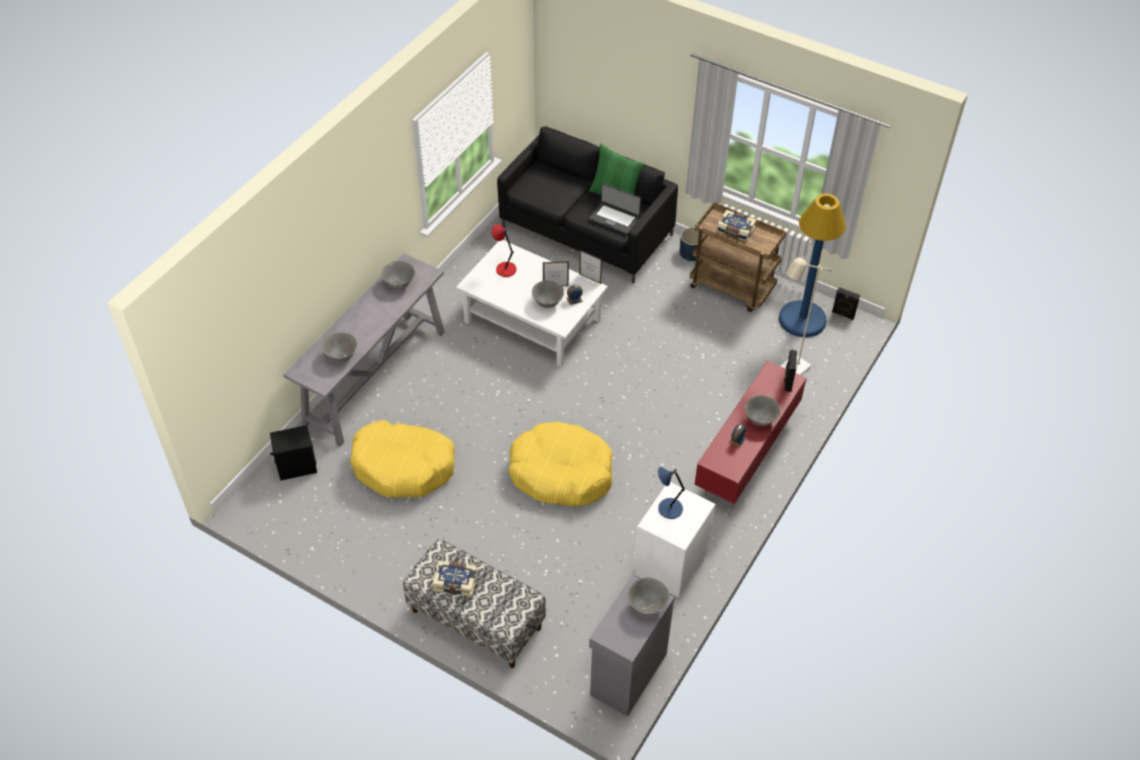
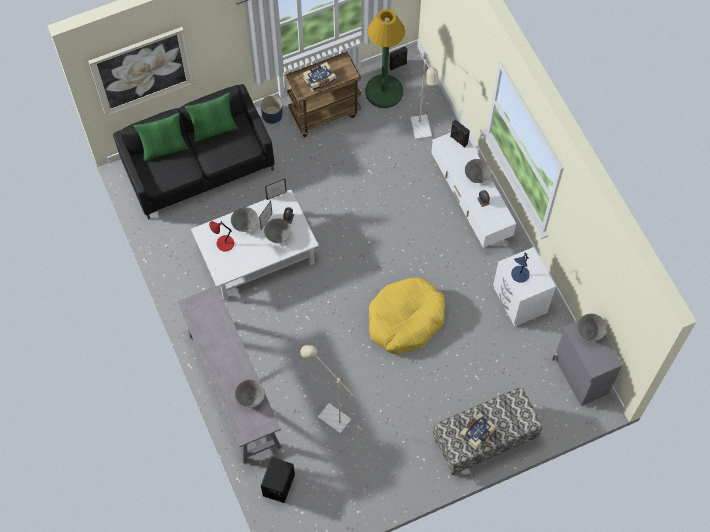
camera: 55 degrees left, 15 degrees up
yellow dog bed [350,420,455,498] -> beige floor lamp [300,345,357,433]
grey bowl [381,261,416,289] -> grey bowl moved to [231,207,258,232]
laptop [589,183,641,234] -> none
red tv stand [695,361,807,508] -> white tv stand [431,133,516,248]
blue floor lamp [779,193,846,337] -> green floor lamp [365,9,405,108]
none -> picture [88,27,194,117]
none -> green pillow [134,113,188,161]

